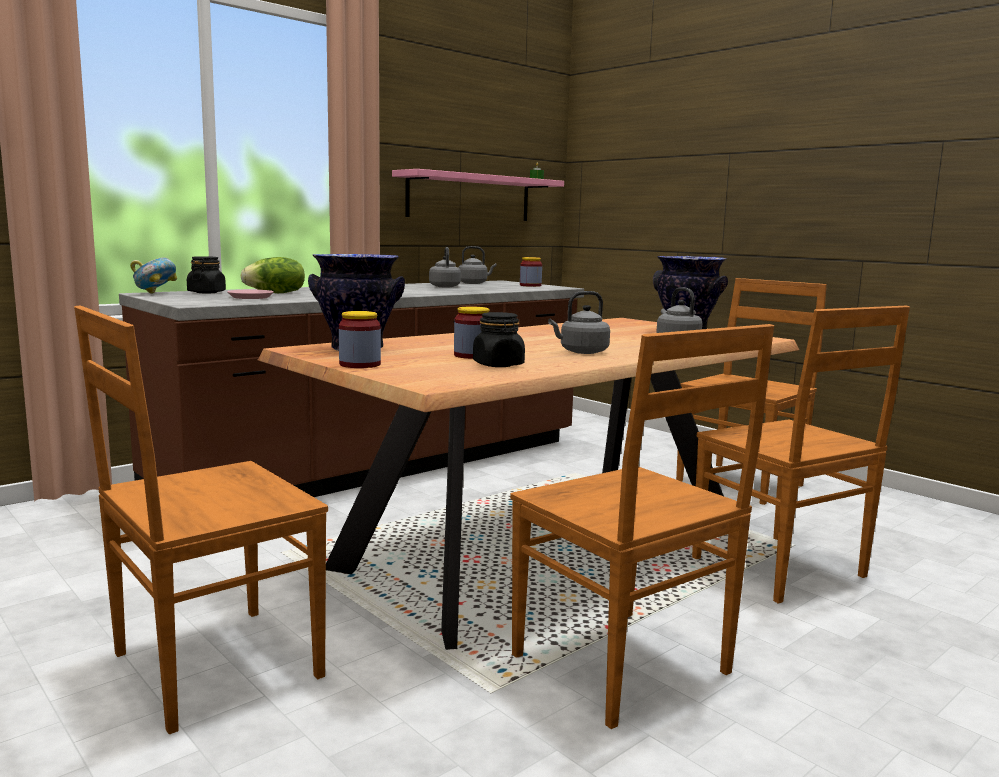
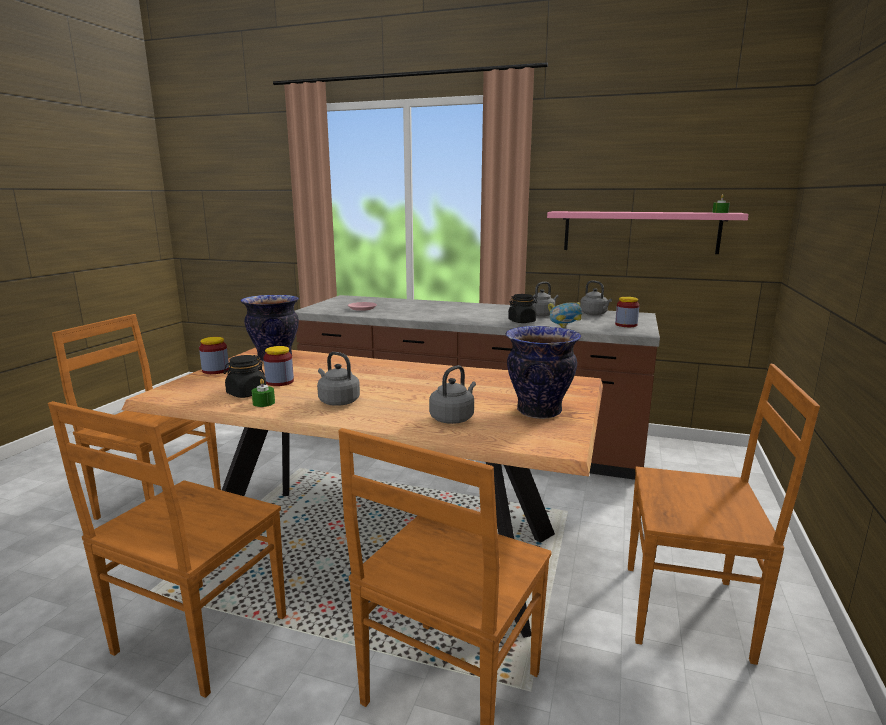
camera: 60 degrees right, 5 degrees up
bowl [130,257,177,294] -> bowl moved to [548,302,583,328]
black jar [187,256,226,293] -> black jar moved to [508,294,537,323]
lettuce [241,257,305,293] -> none
none -> green candle [252,379,275,407]

